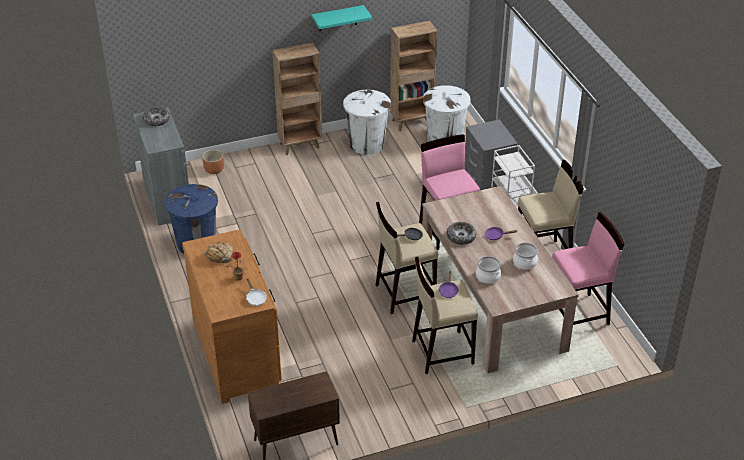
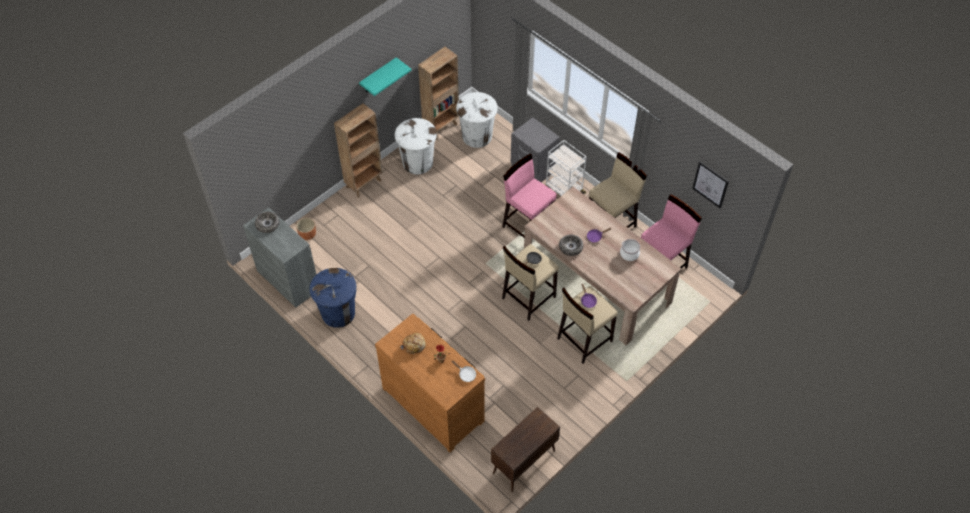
camera: 25 degrees left, 15 degrees up
cooking pot [476,256,501,284] -> none
none -> picture [692,161,729,208]

